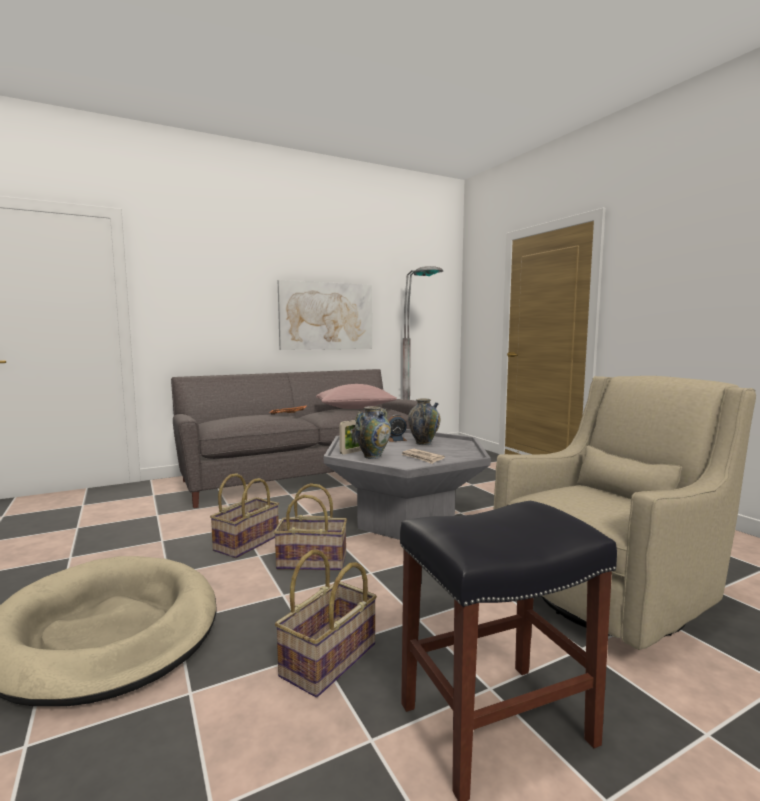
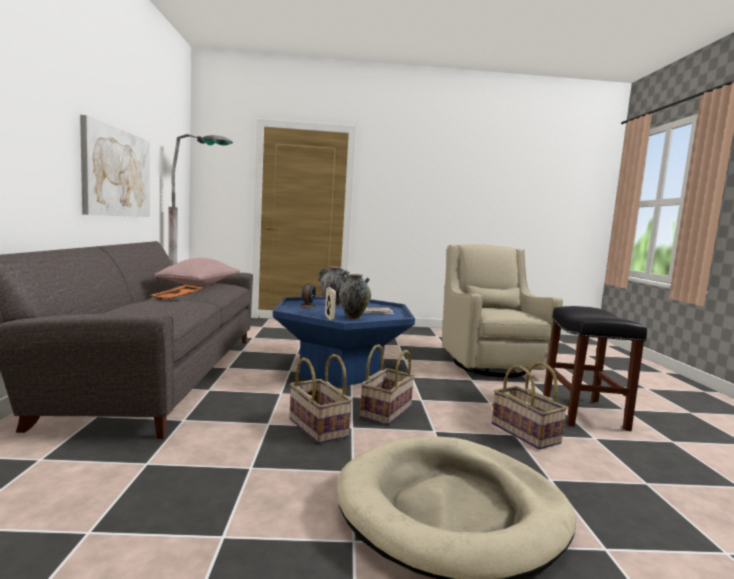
camera: 65 degrees left, 0 degrees up
grey coffee table [324,429,491,540] -> blue coffee table [273,296,415,386]

